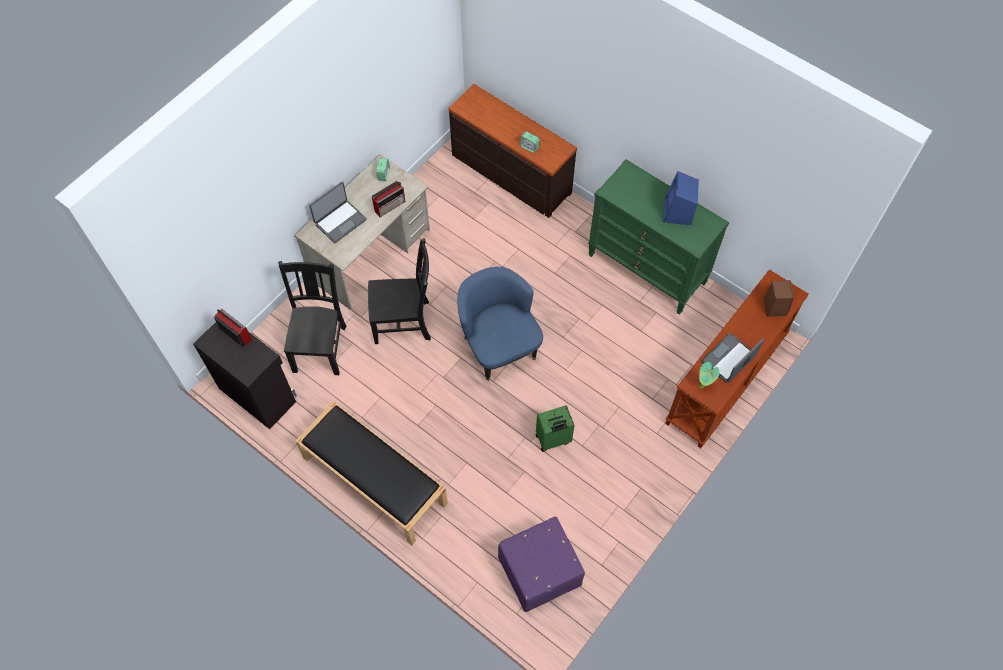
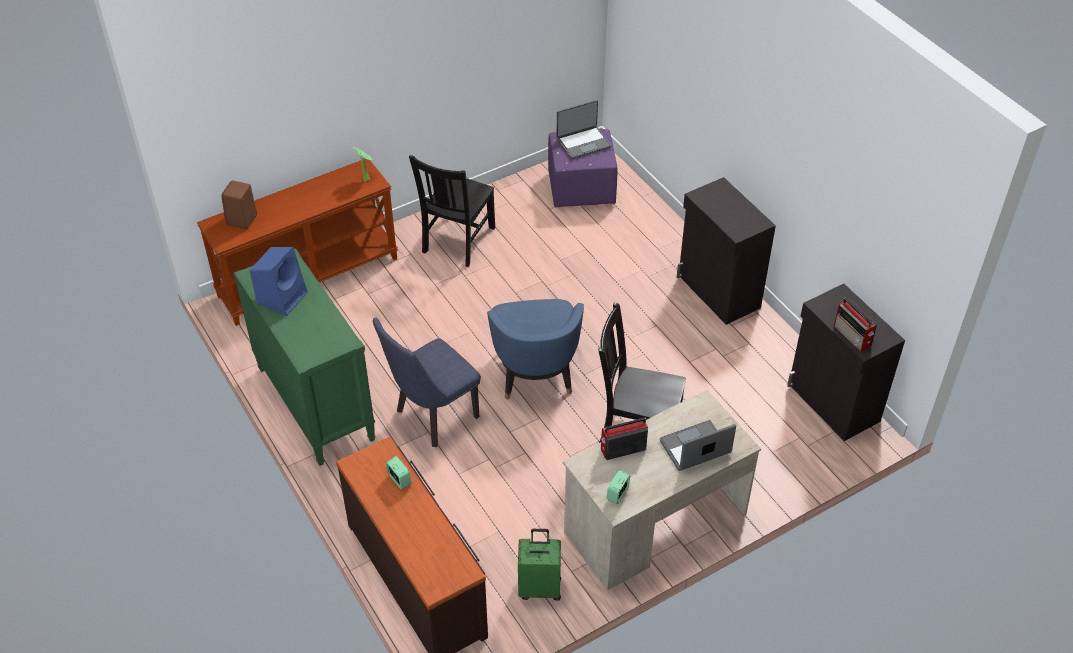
camera: 160 degrees left, 15 degrees down
black chair [278,261,346,375] -> black chair moved to [409,155,495,267]
black bench [295,401,448,545] -> black cabinet [677,177,776,325]
green suitcase [536,405,575,452] -> green suitcase moved to [518,529,561,601]
laptop [701,333,764,383] -> laptop moved to [557,100,611,159]
none -> blue chair [373,318,481,447]

